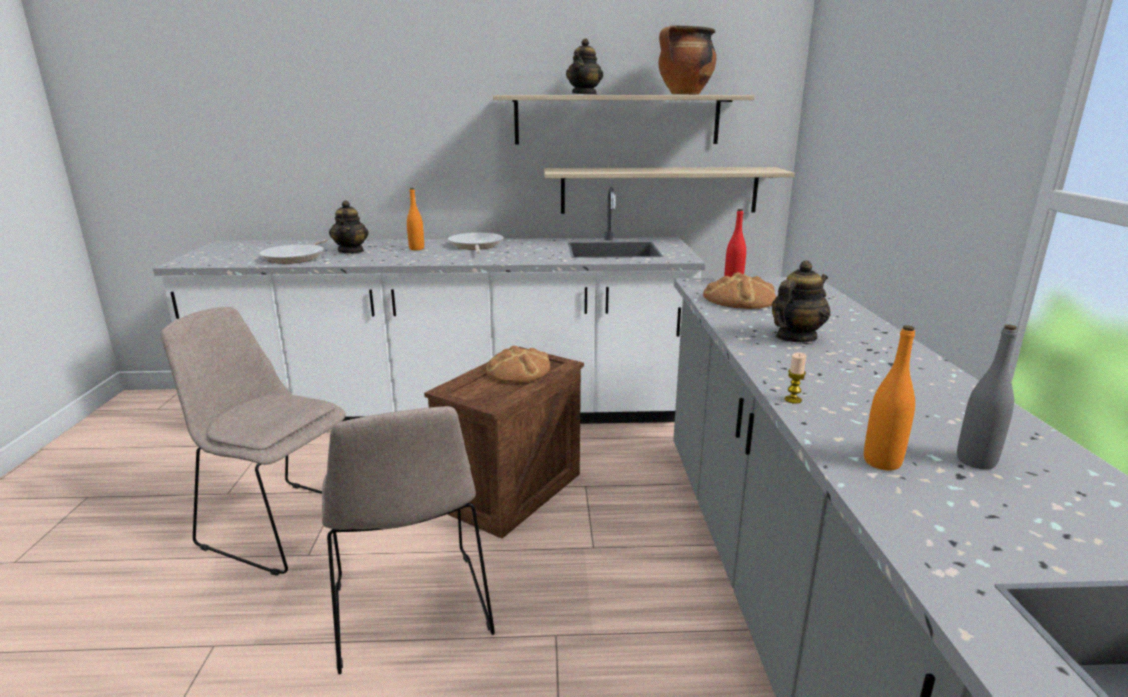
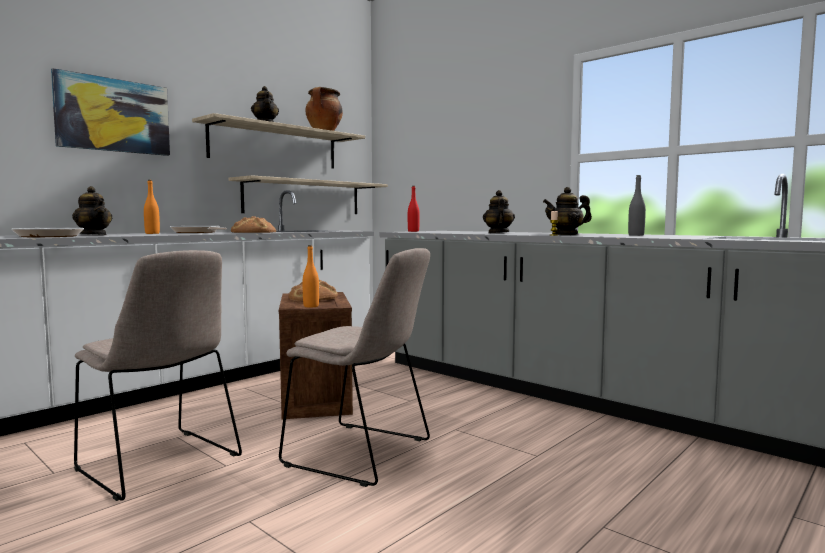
camera: 45 degrees left, 15 degrees down
beige chair [161,307,346,576] -> beige chair turned 120 degrees counterclockwise [74,250,242,501]
bread [703,272,776,309] -> bread moved to [231,216,276,233]
orange bottle [864,325,915,470] -> orange bottle moved to [303,245,319,308]
none -> picture [51,68,170,156]
none -> teapot [543,187,592,235]

